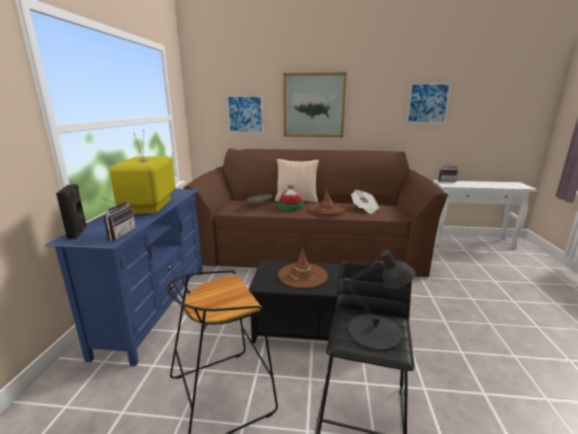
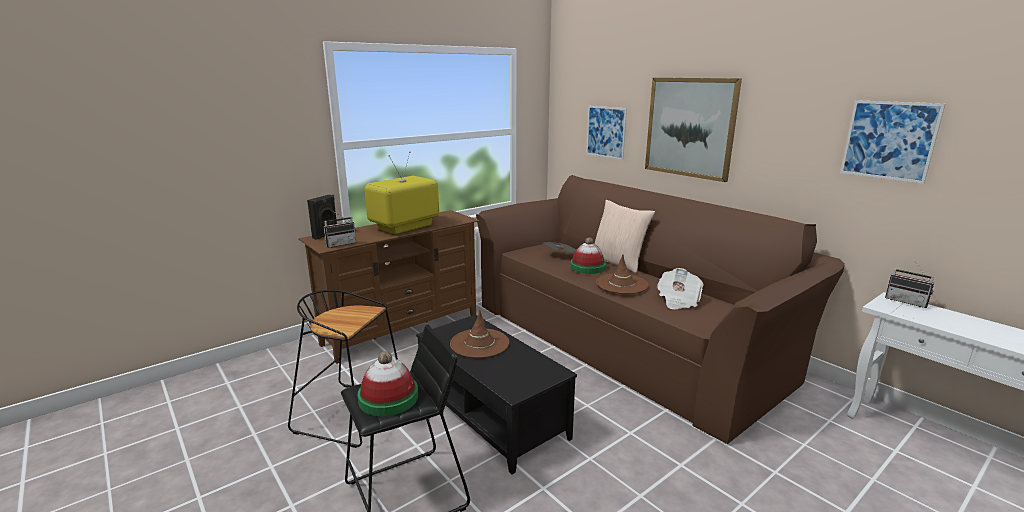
camera: 45 degrees right, 0 degrees up
blue tv stand [45,189,203,366] -> brown tv stand [299,210,479,364]
black table lamp [342,250,415,351] -> hat [358,351,418,416]

